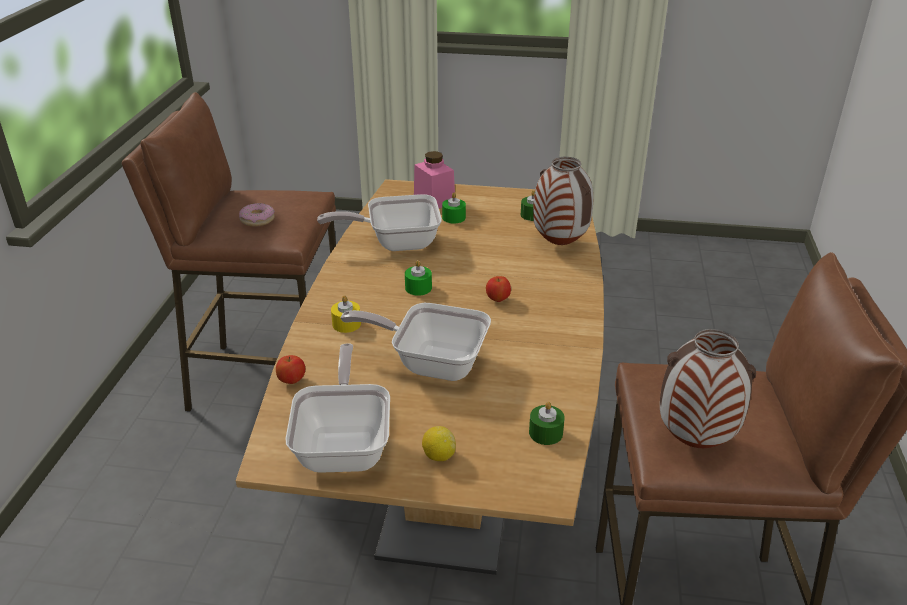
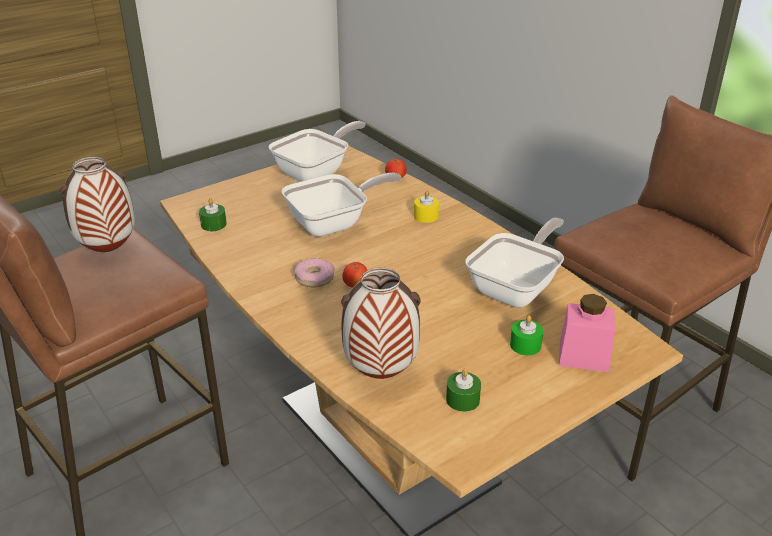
camera: 135 degrees right, 0 degrees up
donut [239,203,275,227] -> donut moved to [294,258,335,287]
frying pan [285,343,390,473] -> frying pan turned 90 degrees counterclockwise [268,121,366,182]
green candle [405,260,432,296] -> none
lemon [422,426,456,461] -> none

